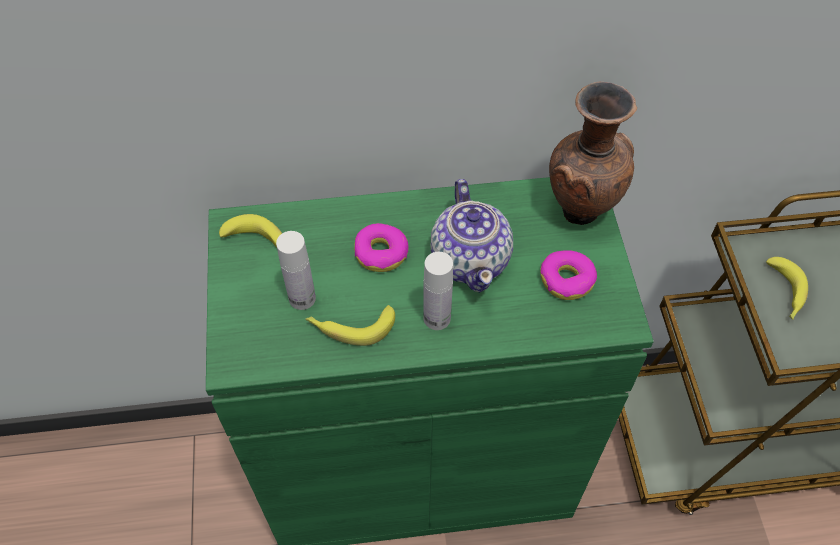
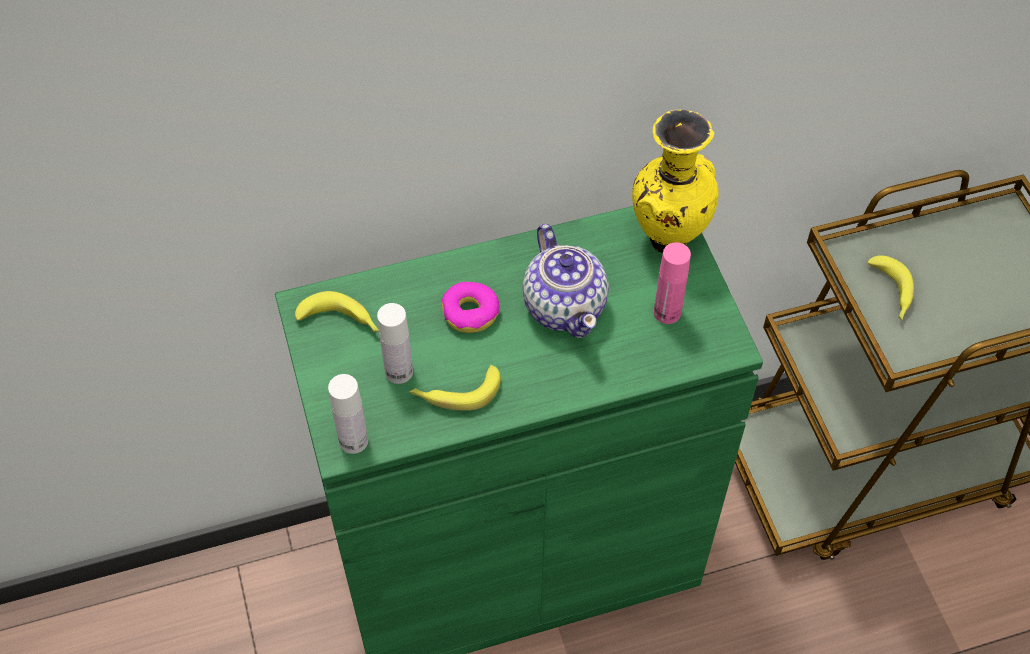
camera: 10 degrees left, 0 degrees up
white bottle [423,252,453,330] -> white bottle moved to [328,374,368,454]
donut [540,250,597,300] -> pink bottle [654,242,691,324]
brown vase [549,82,637,225] -> yellow vase [632,110,719,253]

